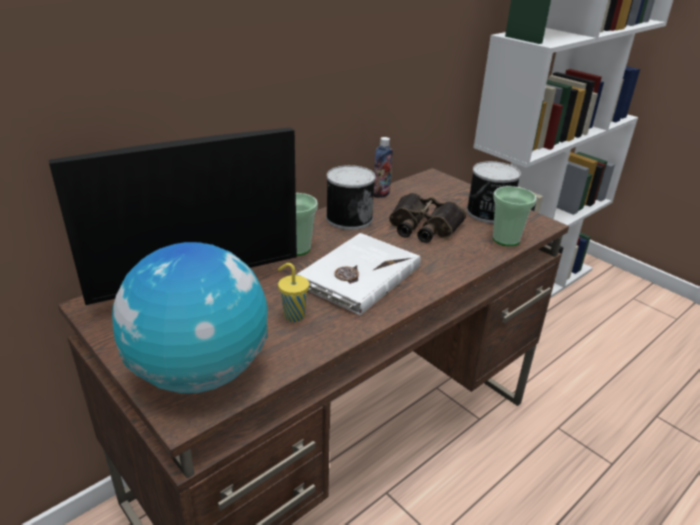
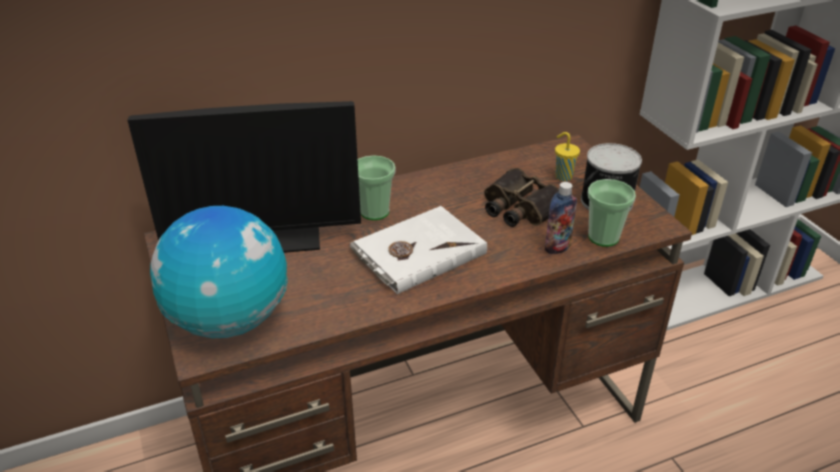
camera: 20 degrees right, 5 degrees up
yellow cup [278,263,309,322] -> yellow cup moved to [555,132,580,181]
can [326,165,375,230] -> none
bottle [374,137,393,198] -> bottle moved to [545,182,577,254]

